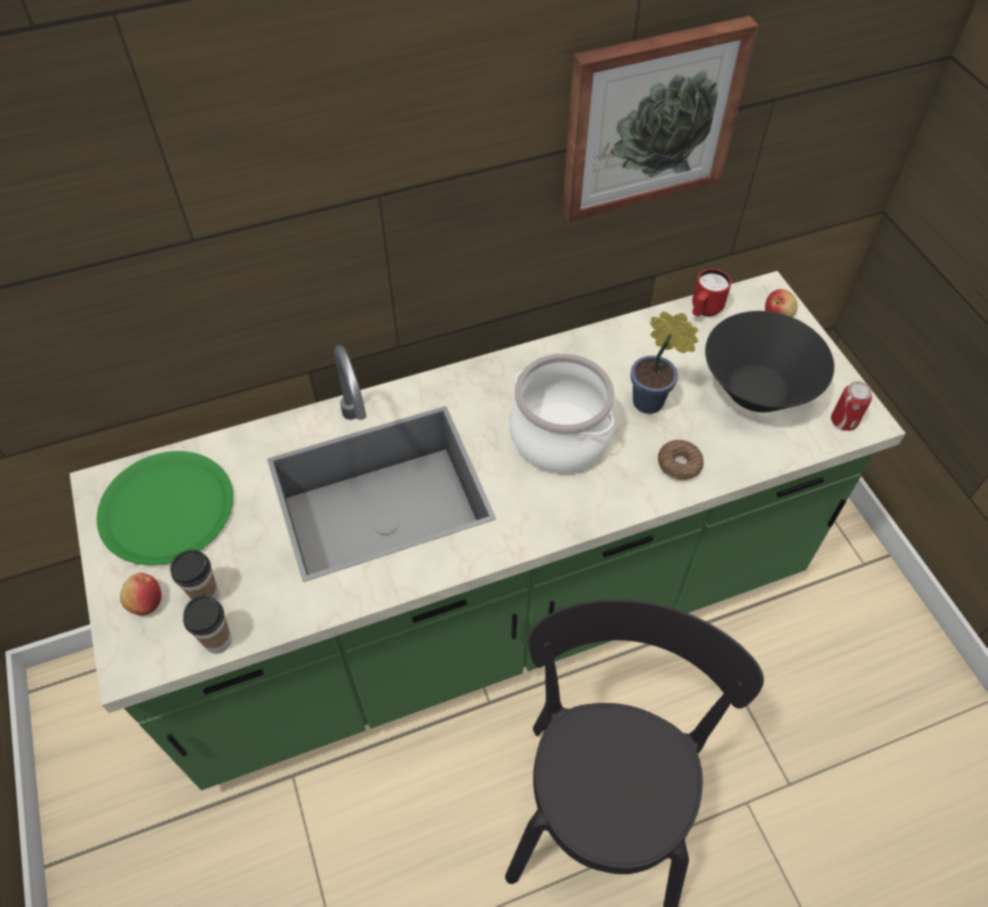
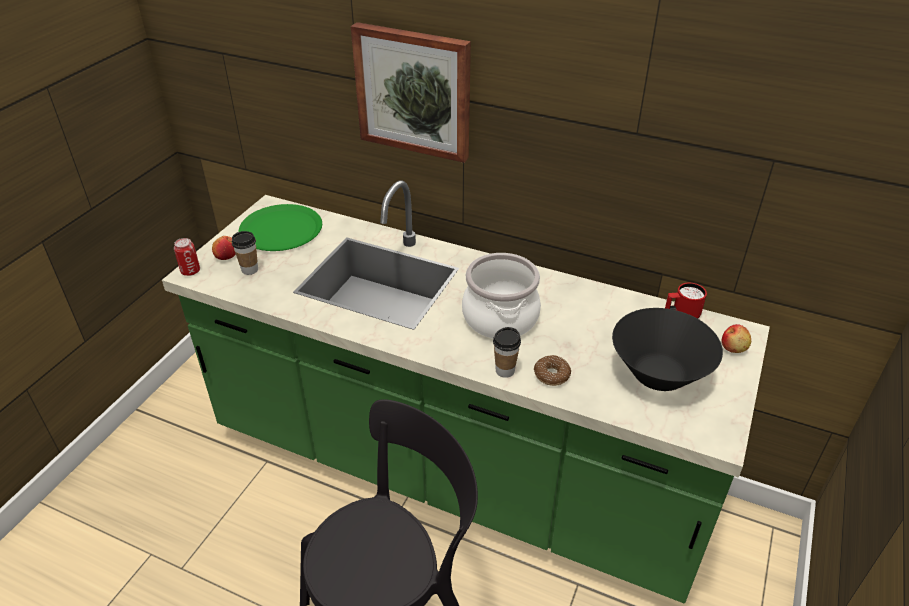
camera: 45 degrees right, 15 degrees down
cup [183,595,232,654] -> cup moved to [493,327,521,378]
picture [562,16,759,222] -> picture moved to [351,22,471,163]
potted plant [631,311,698,414] -> none
can [831,381,872,431] -> can moved to [174,238,200,276]

